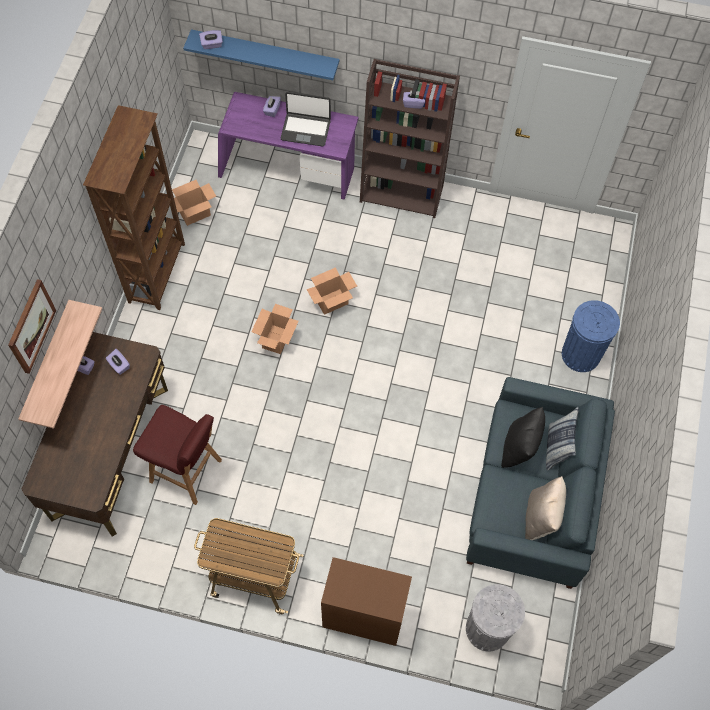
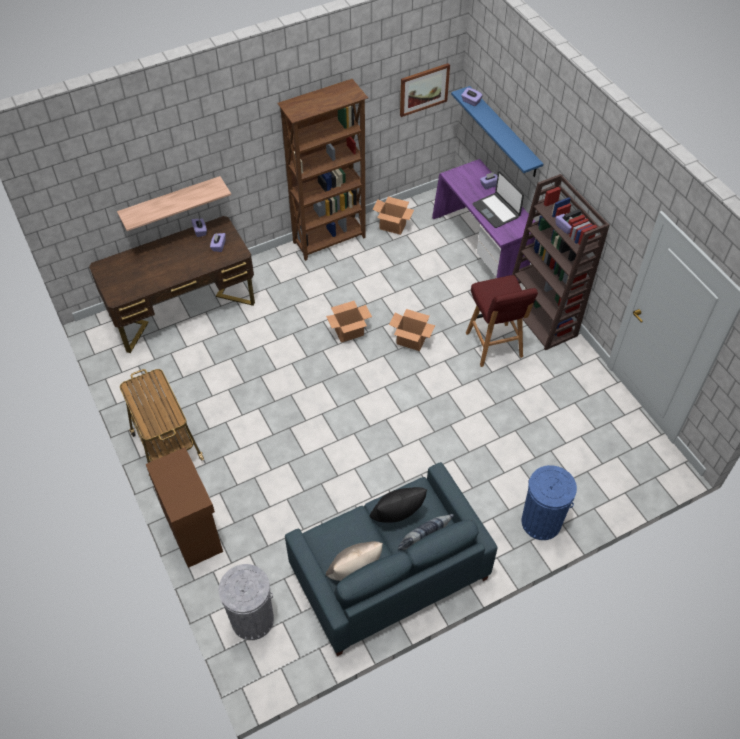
camera: 50 degrees right, 10 degrees down
picture [8,279,56,374] -> picture moved to [400,63,450,117]
red stool [133,405,222,505] -> red stool moved to [466,275,538,367]

